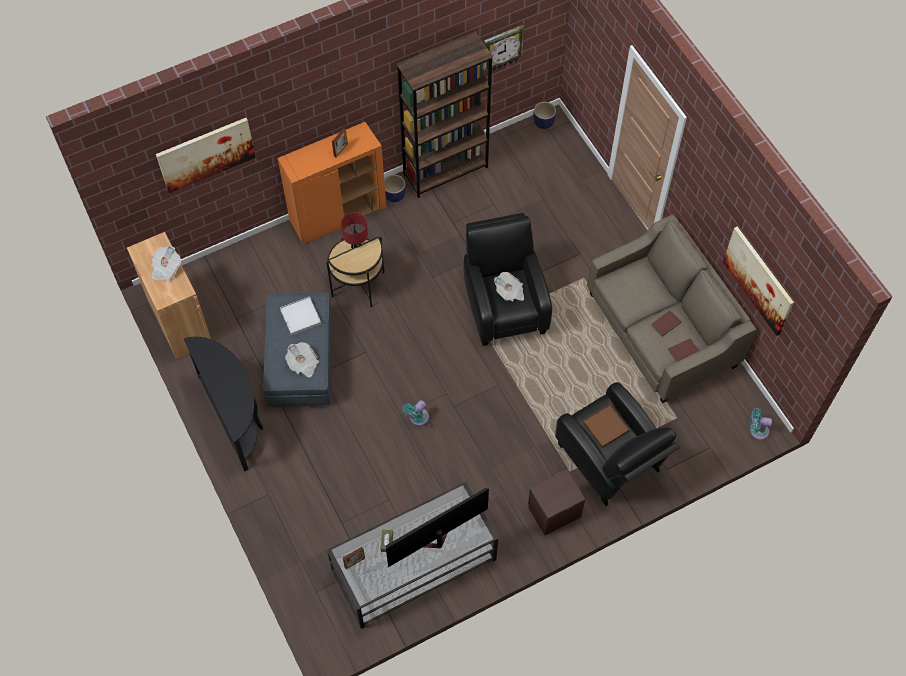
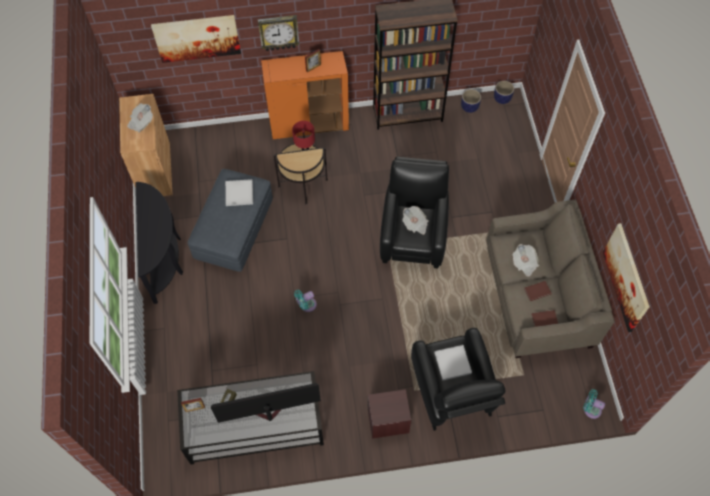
camera: 20 degrees right, 0 degrees up
newspaper [285,342,319,377] -> newspaper moved to [513,244,539,277]
planter [384,174,406,202] -> planter moved to [461,89,481,113]
wall clock [483,25,524,72] -> wall clock moved to [258,15,299,51]
brown tray [583,404,630,448] -> white tray [434,345,472,381]

